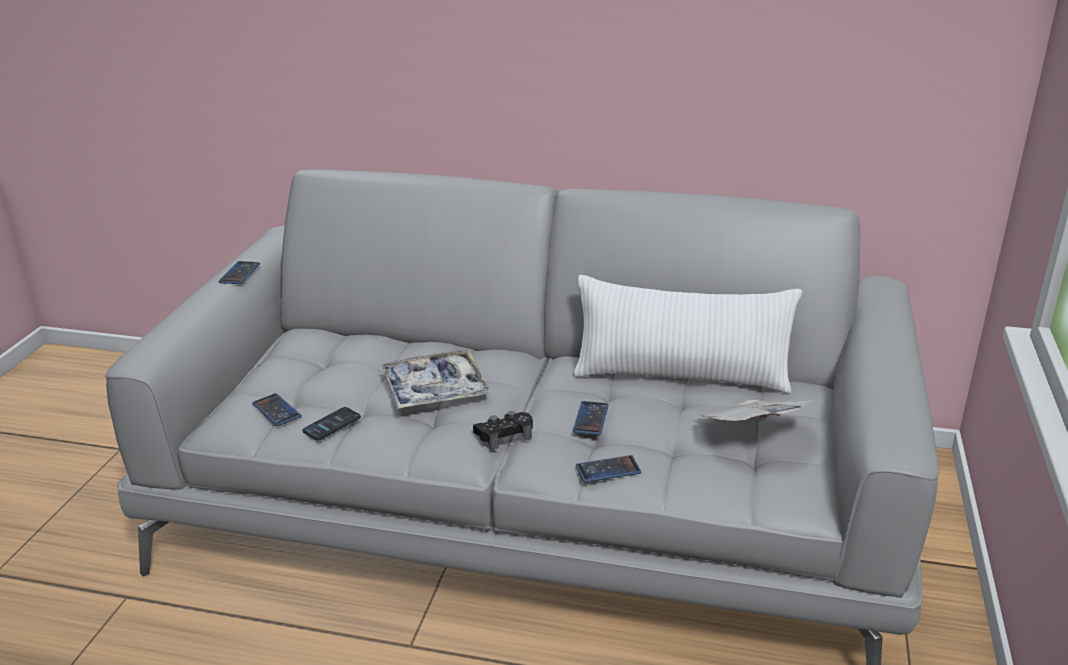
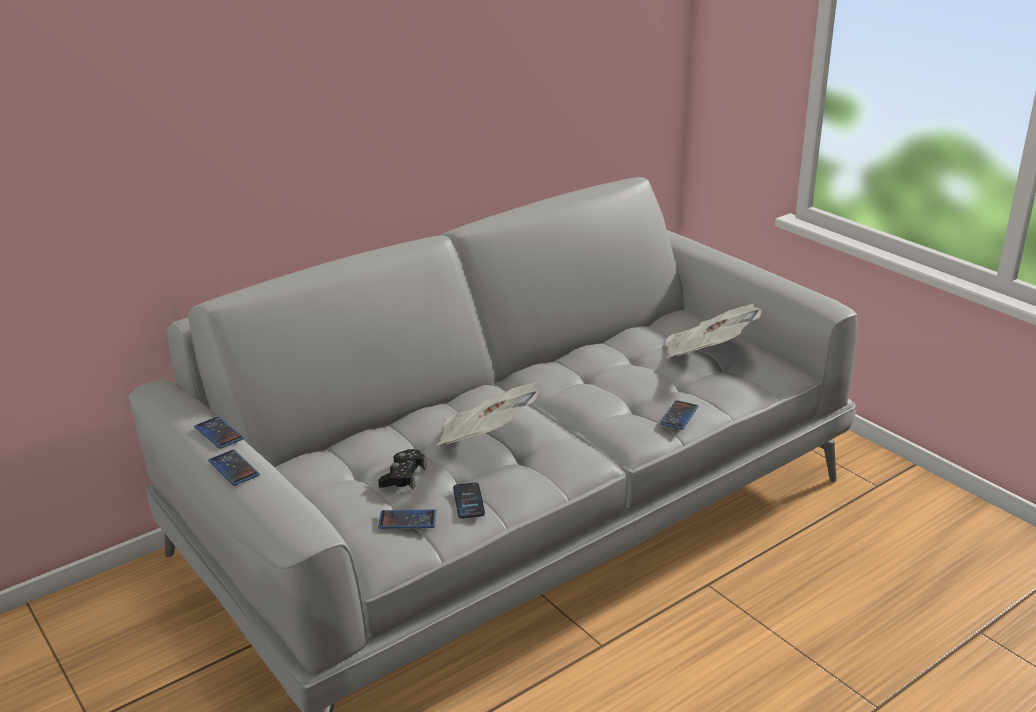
camera: 50 degrees left, 0 degrees up
tray [381,349,491,409] -> newspaper [437,382,539,446]
black game controller [473,411,533,450] -> black game controller moved to [378,449,427,489]
white pillow [573,275,802,394] -> none
phone [573,401,608,435] -> phone moved to [208,450,260,486]

